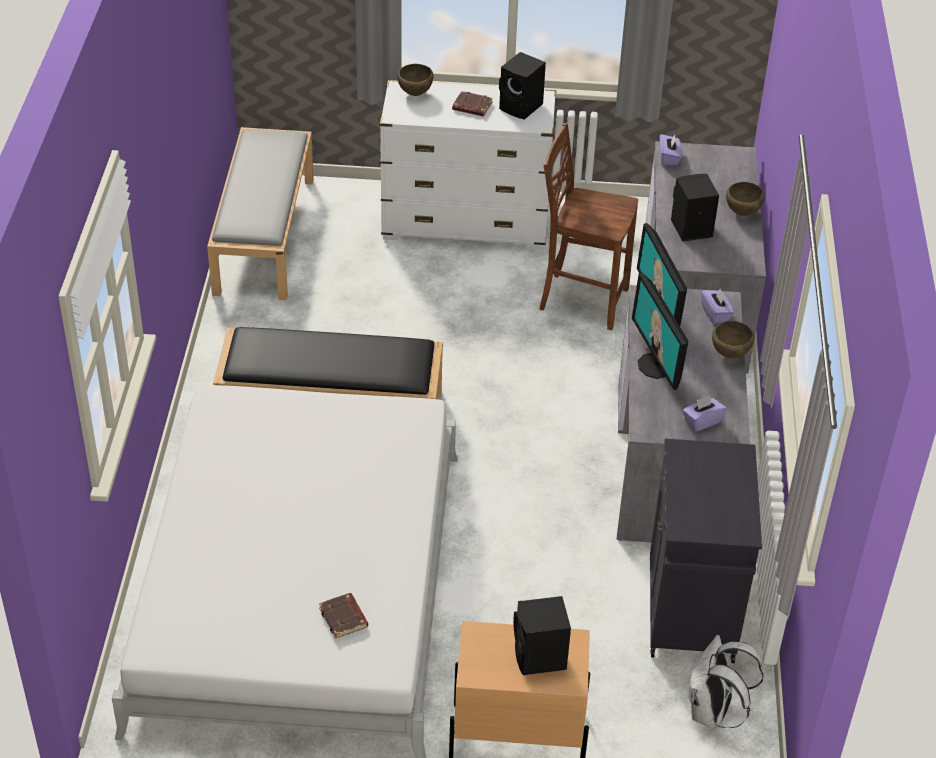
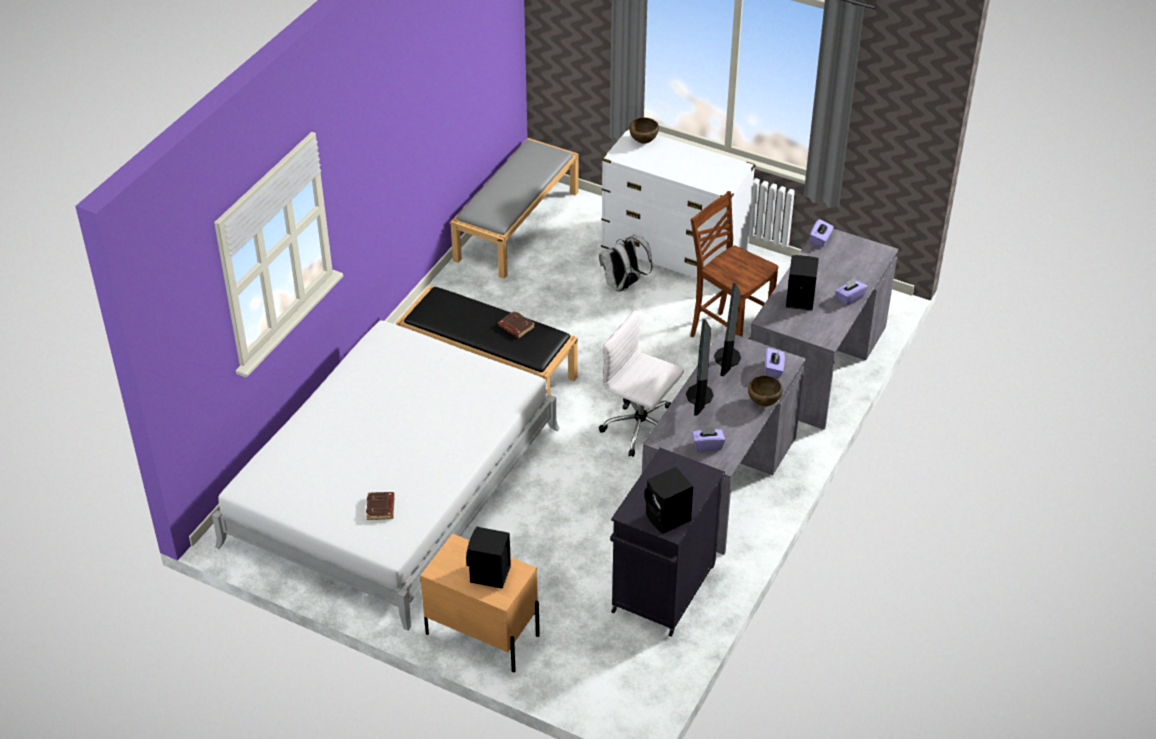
camera: 25 degrees right, 0 degrees up
brown book [452,91,493,117] -> brown book moved to [498,311,535,338]
black speaker [499,52,546,120] -> black speaker moved to [644,467,693,534]
white backpack [688,635,764,728] -> white backpack moved to [599,234,653,292]
brown bowl [726,182,765,216] -> purple tissue box [836,278,868,306]
none -> white office chair [599,310,684,457]

